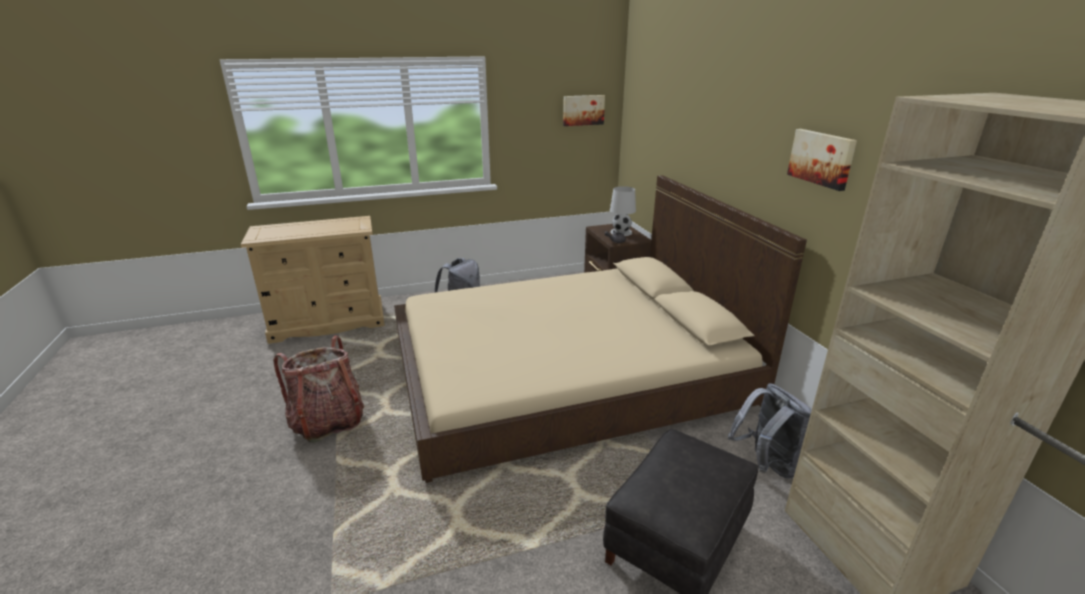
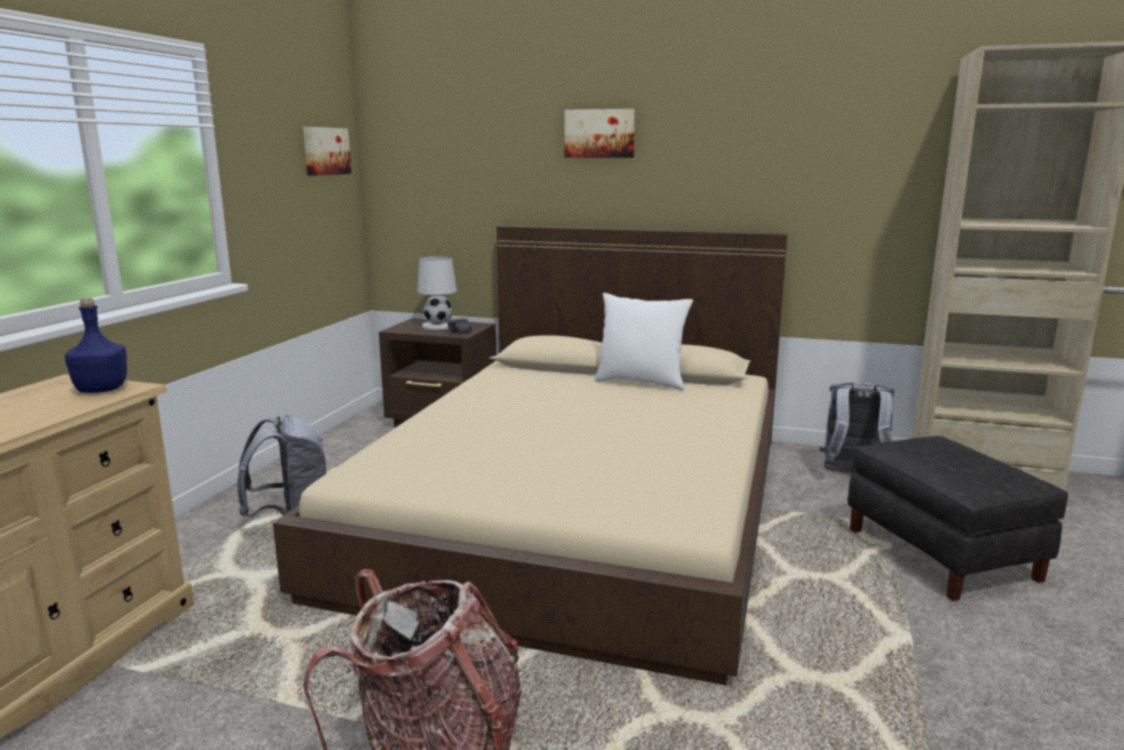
camera: 55 degrees left, 10 degrees down
picture [787,129,857,191] -> picture moved to [564,109,635,158]
none -> blue bottle [65,298,127,393]
none -> white pillow [594,293,693,390]

